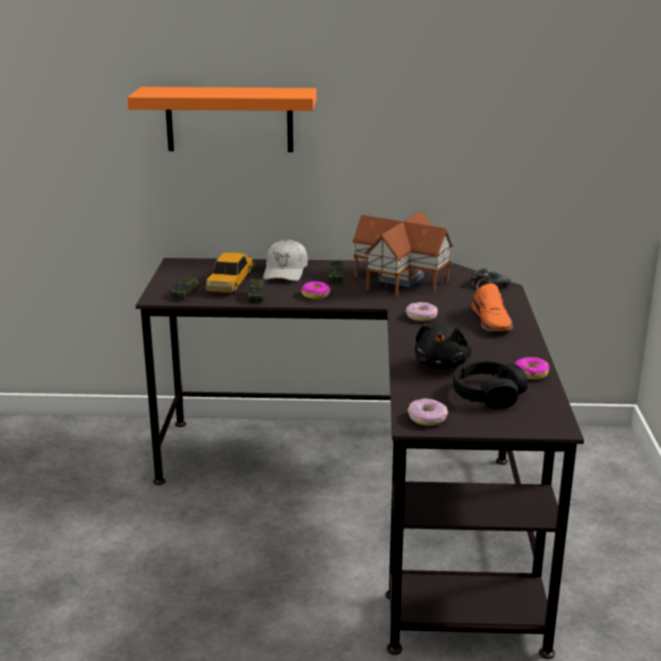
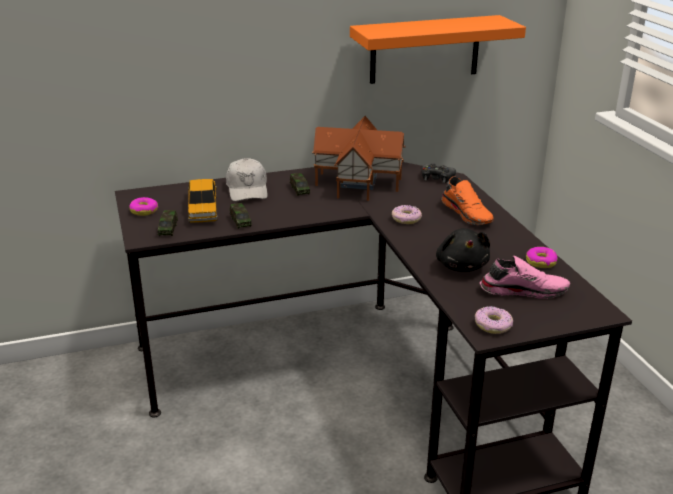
camera: 20 degrees left, 5 degrees up
orange shelf [127,87,317,152] -> orange shelf moved to [350,15,526,84]
donut [301,281,330,299] -> donut moved to [129,197,158,216]
black headphones [453,361,528,409] -> pink shoe [480,256,570,299]

